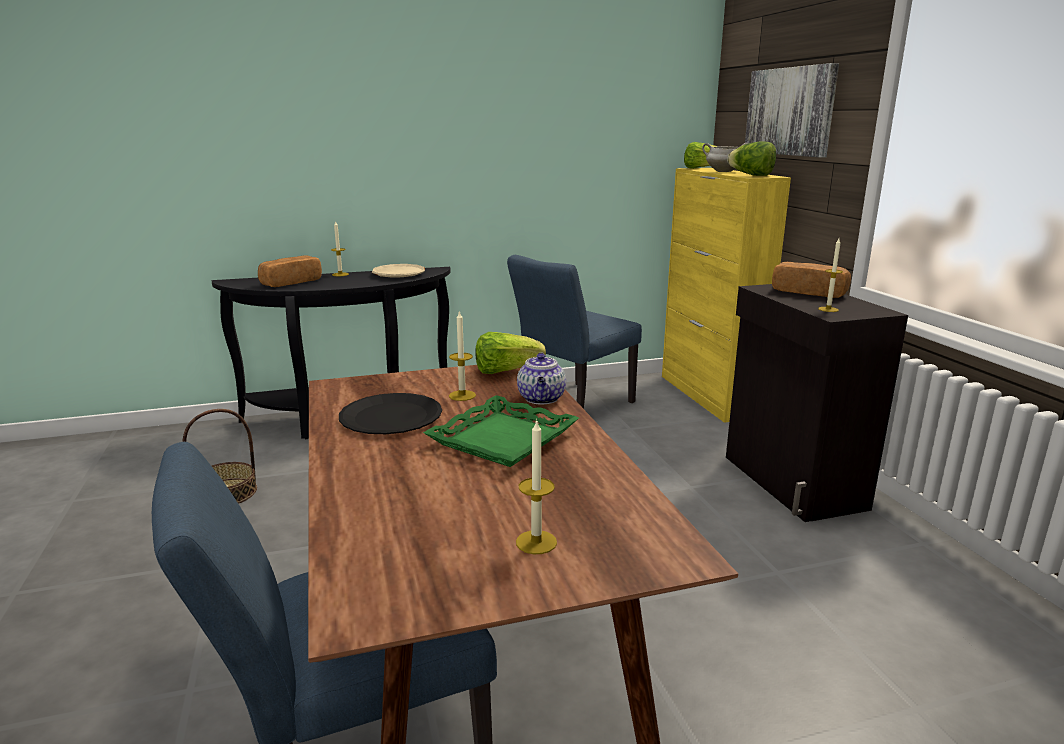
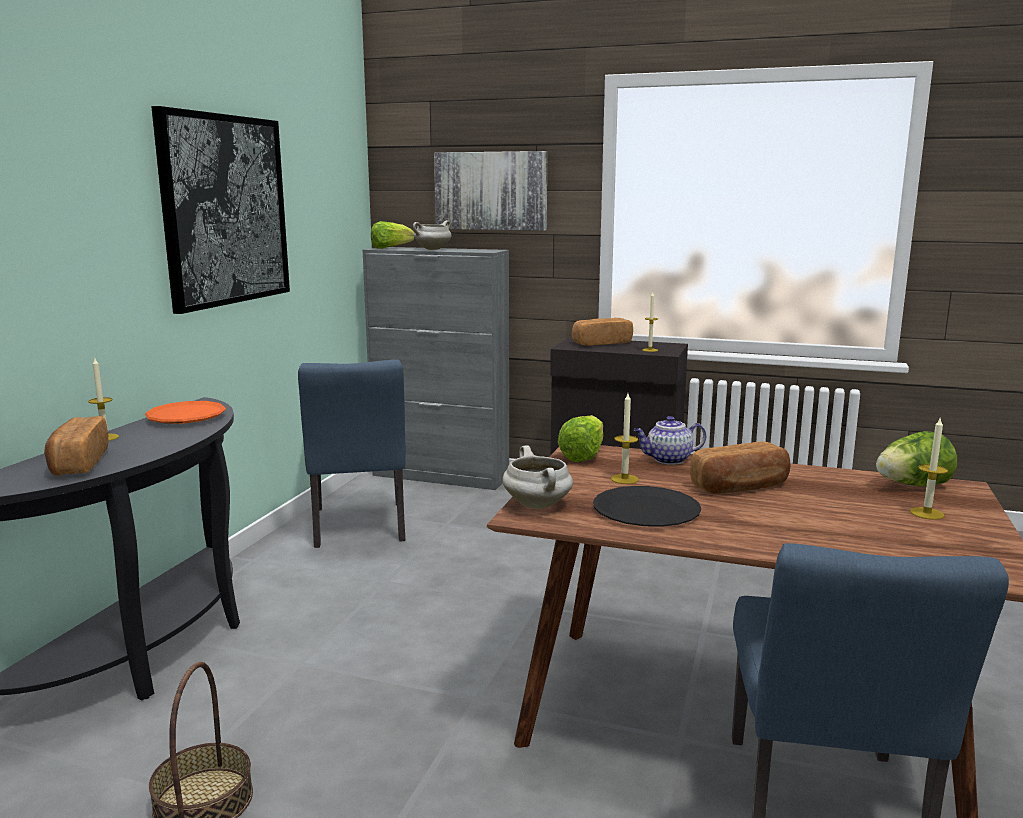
camera: 55 degrees left, 5 degrees down
beige plate [372,264,425,278] -> orange plate [145,401,226,424]
green tray [423,395,579,467] -> bread [690,441,791,494]
teapot [517,352,566,405] -> teapot turned 135 degrees clockwise [634,416,706,465]
yellow cabinet [662,168,791,423] -> grey cabinet [362,247,509,490]
lettuce [727,141,776,176] -> lettuce moved to [876,431,957,486]
none -> picture [151,106,290,314]
none -> white cooking pot [502,445,573,509]

